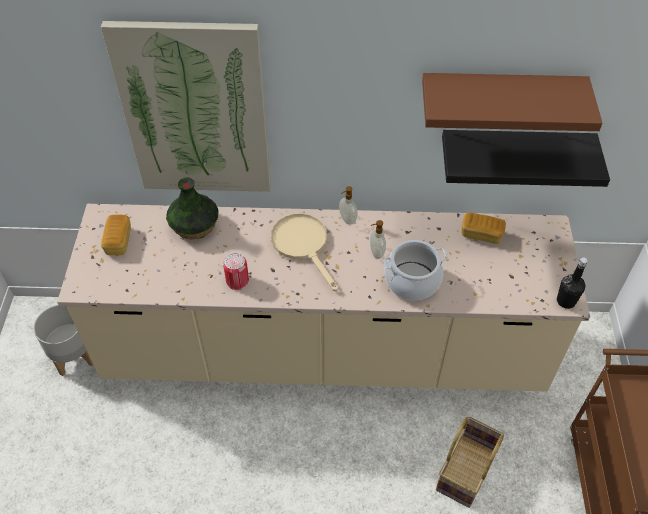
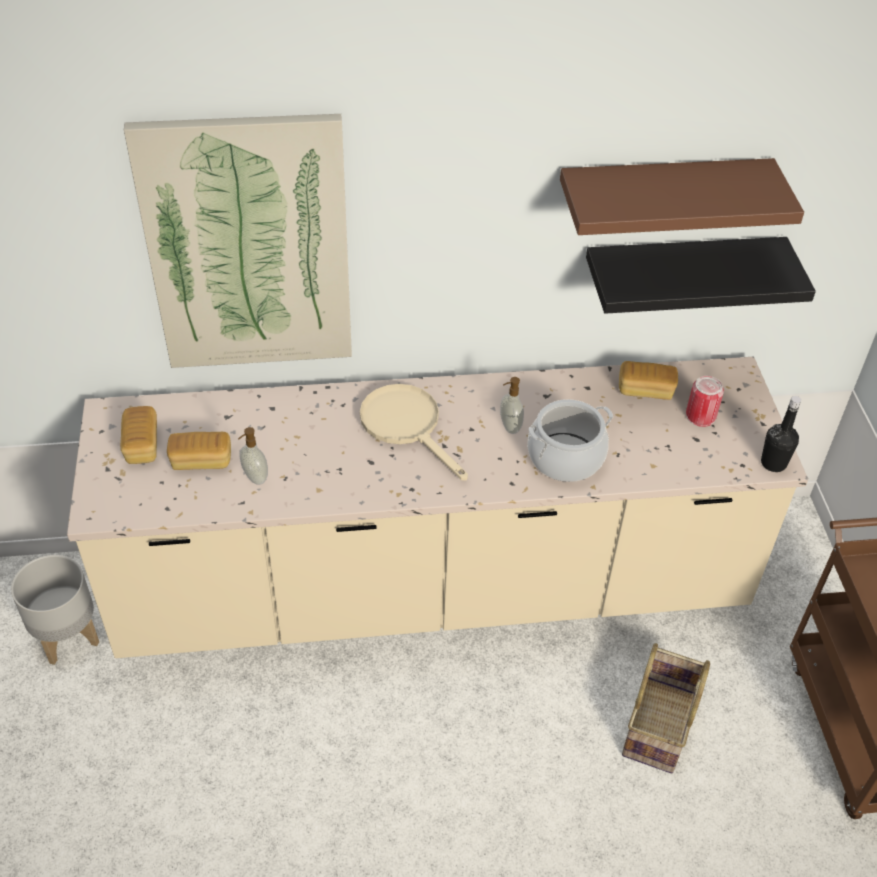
camera: 10 degrees left, 5 degrees down
vase [166,177,219,239] -> none
can [223,253,249,290] -> can moved to [686,376,724,427]
soap dispenser [339,186,357,225] -> soap dispenser moved to [238,427,268,485]
none -> bread [167,432,231,470]

